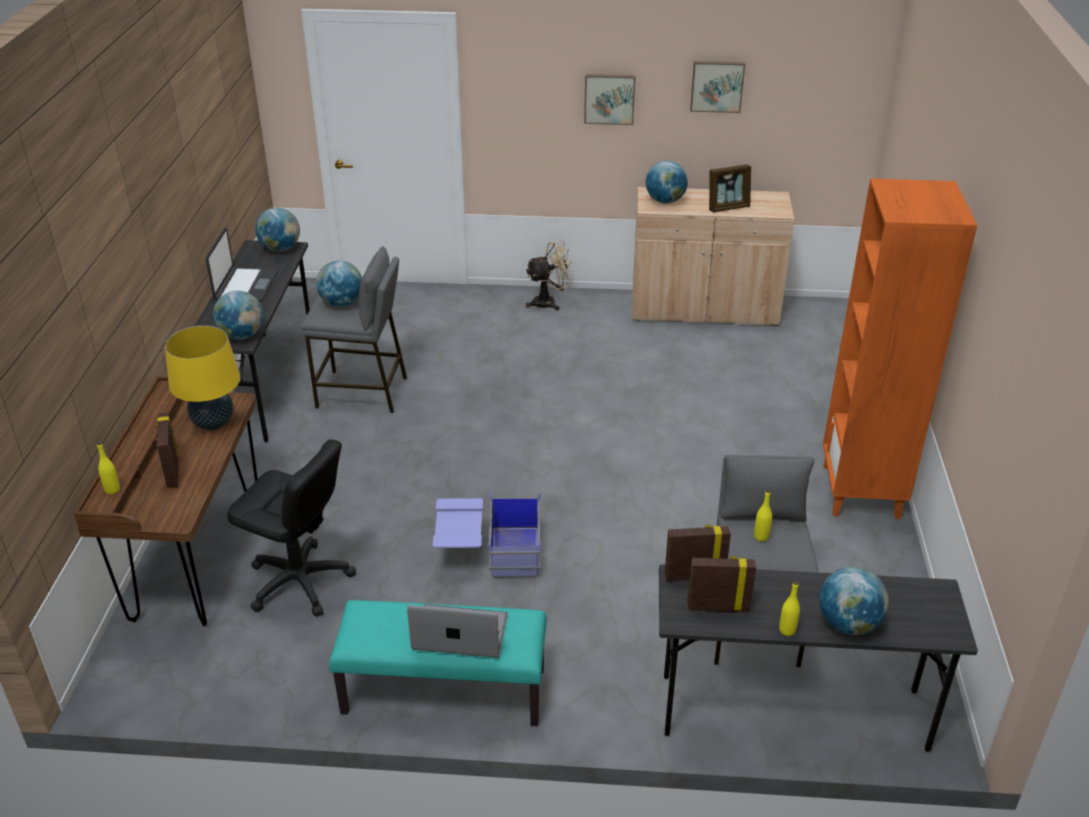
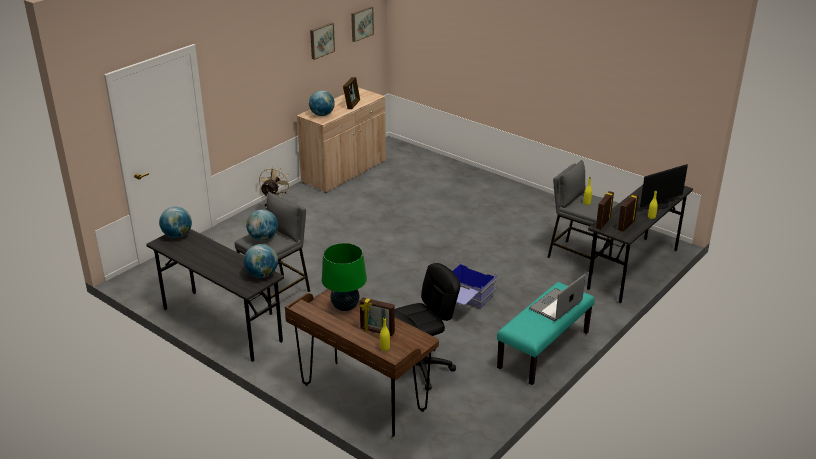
camera: 55 degrees left, 5 degrees down
yellow table lamp [165,325,240,430] -> green table lamp [322,243,367,311]
laptop [205,228,278,302] -> none
picture [584,74,636,125] -> picture moved to [351,6,374,42]
globe [819,567,889,635] -> monitor [640,164,688,209]
orange bookcase [823,178,977,519] -> none

